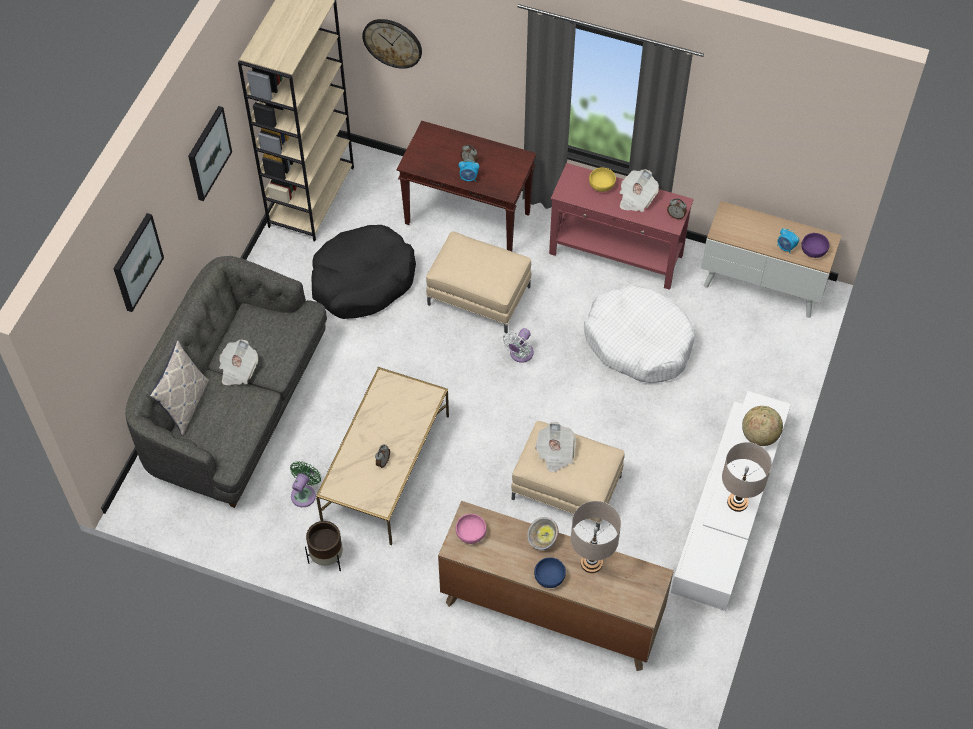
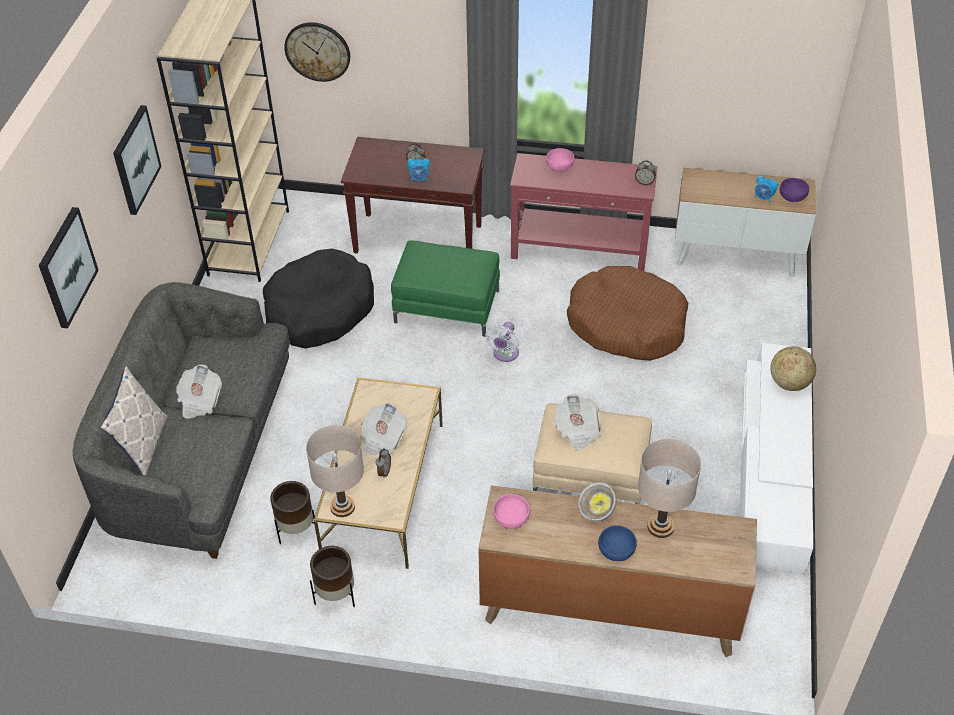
camera: 10 degrees left, 10 degrees down
green fan [290,461,321,507] -> brown planter [270,481,315,544]
beige ottoman [426,231,531,333] -> green ottoman [391,240,500,337]
white dog bed [584,285,695,383] -> brown dog bed [567,266,688,361]
yellow bowl [589,167,616,192] -> pink bowl [546,148,575,172]
newspaper [619,169,659,212] -> newspaper moved to [361,403,407,456]
beige table lamp [722,442,772,512] -> beige table lamp moved to [306,425,364,517]

